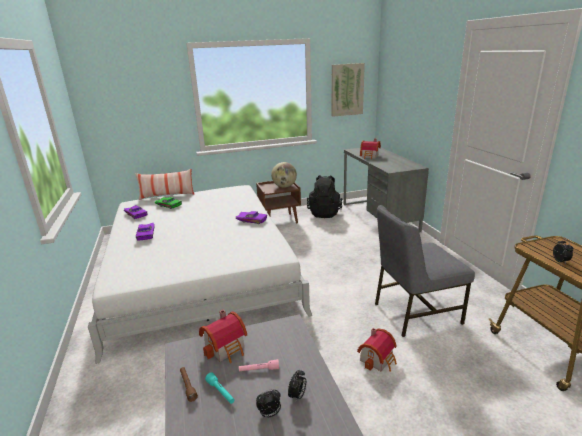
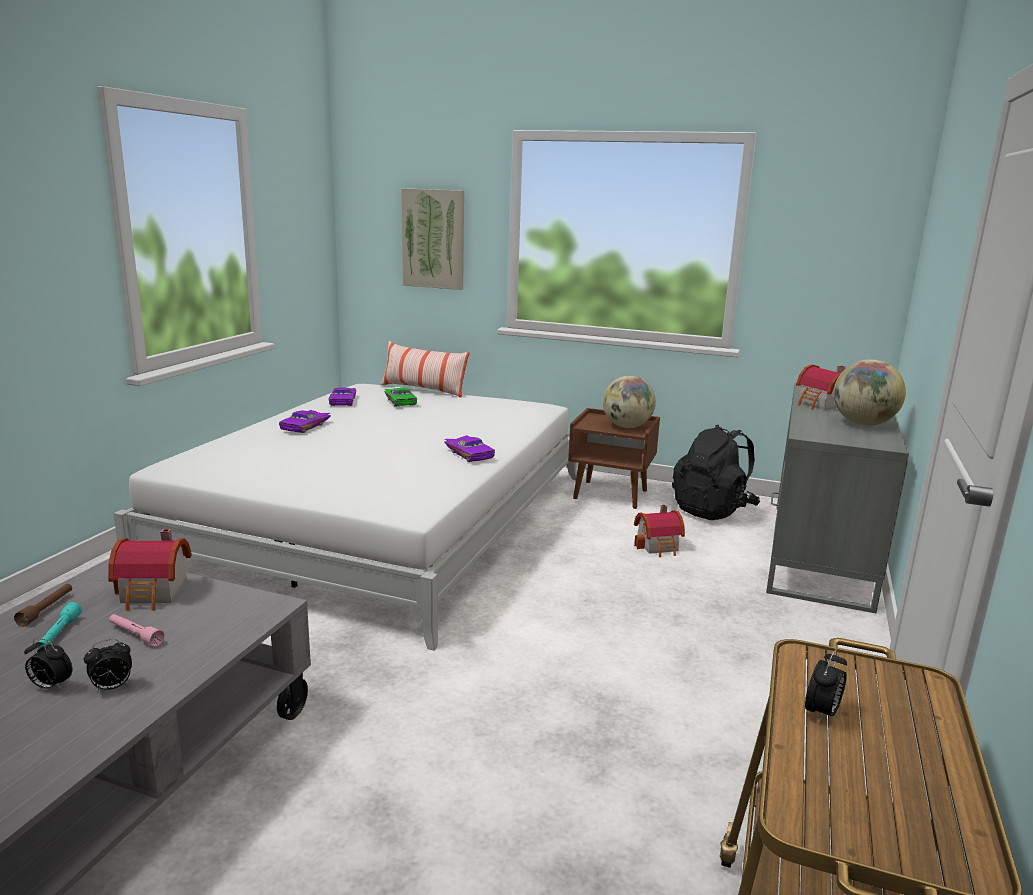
camera: 35 degrees right, 5 degrees down
picture [332,63,365,117] -> picture moved to [401,188,464,290]
toy house [357,328,397,372] -> toy house moved to [634,505,685,557]
grey chair [375,205,475,337] -> none
none -> globe [834,360,906,426]

